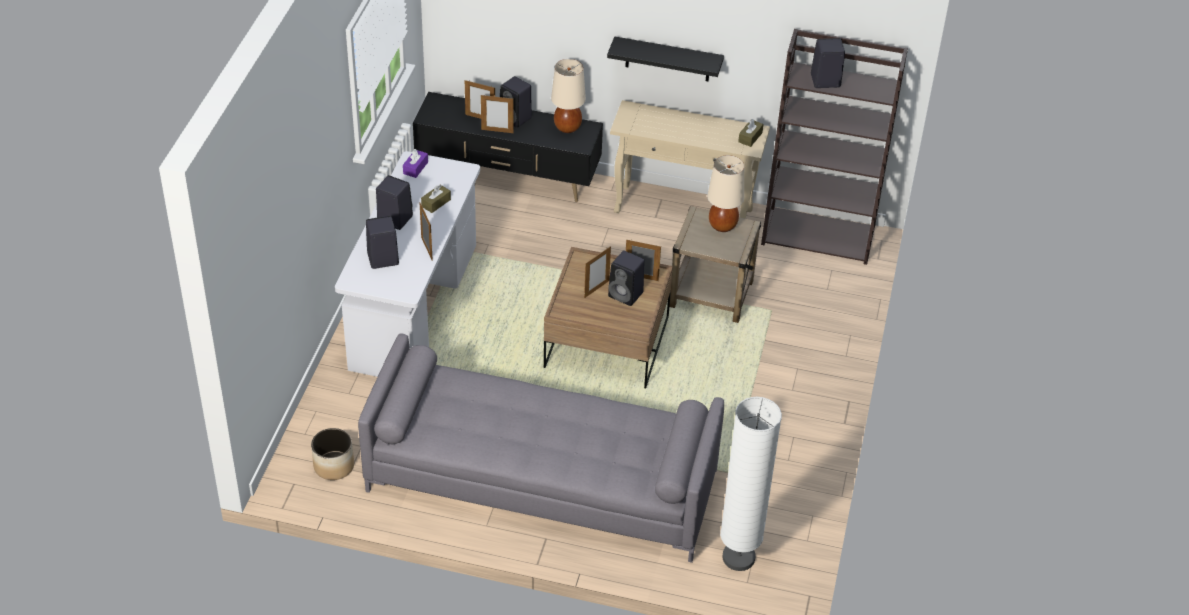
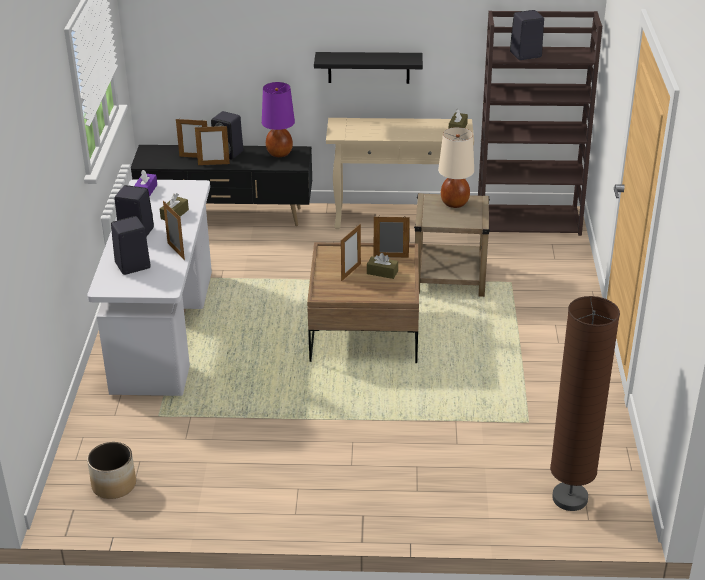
camera: 10 degrees left, 10 degrees down
grey sofa [358,333,724,563] -> none
beige table lamp [551,59,586,133] -> purple table lamp [262,82,295,157]
black speaker [608,251,645,306] -> brown tissue box [367,253,398,279]
white floor lamp [720,397,782,571] -> brown floor lamp [550,296,620,511]

